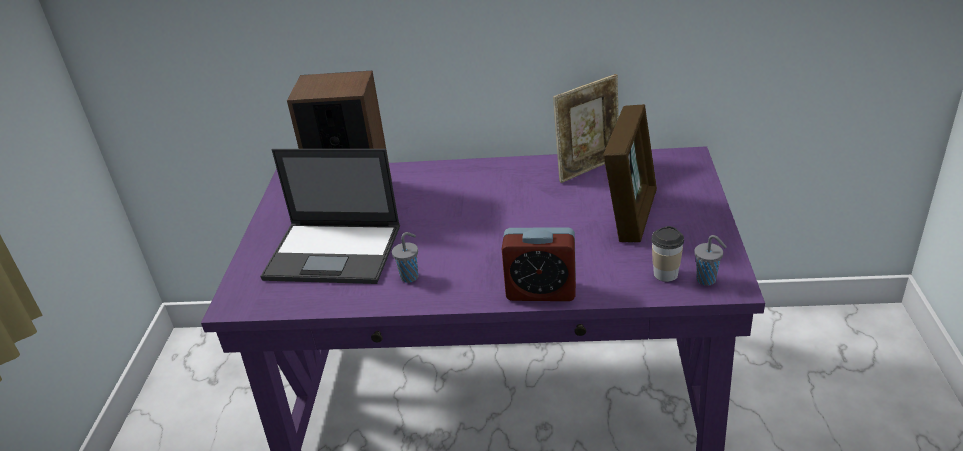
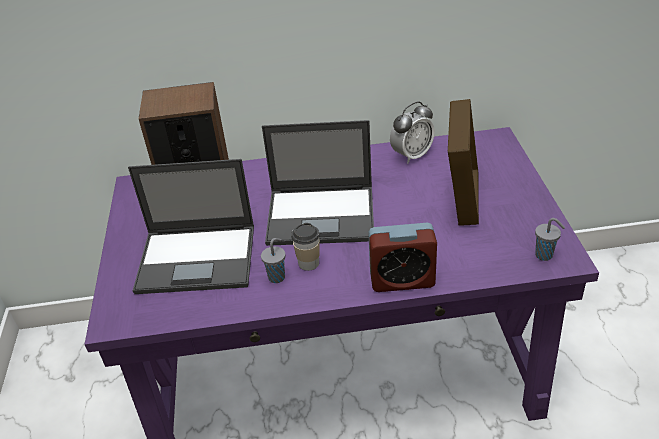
camera: 10 degrees left, 5 degrees up
picture frame [553,74,619,183] -> alarm clock [390,101,435,164]
cup [651,226,684,282] -> cup moved to [291,223,320,271]
none -> laptop [262,120,374,246]

